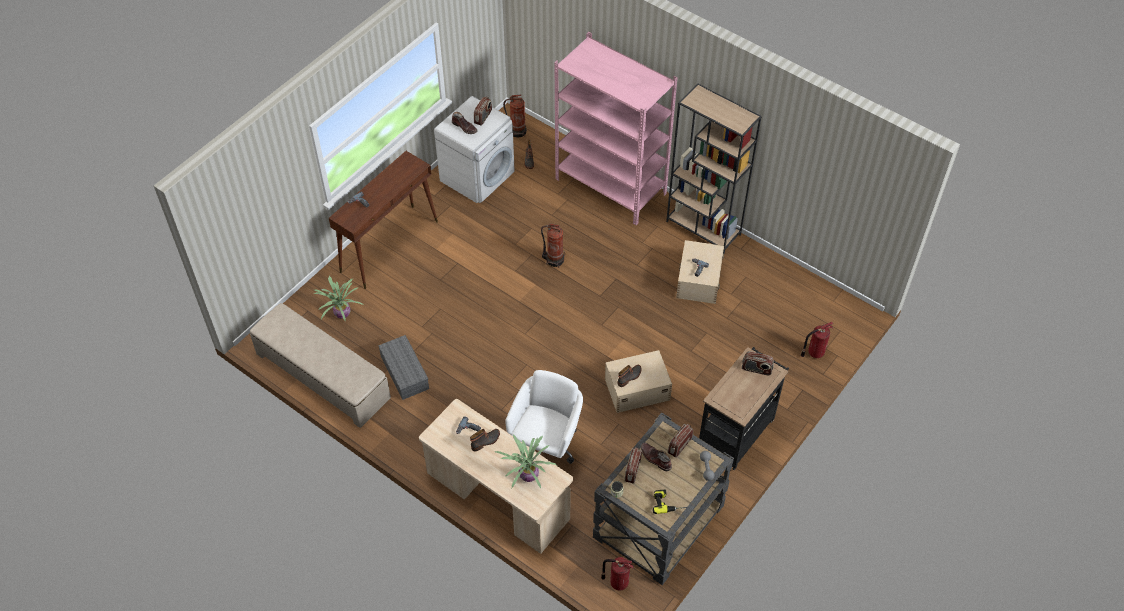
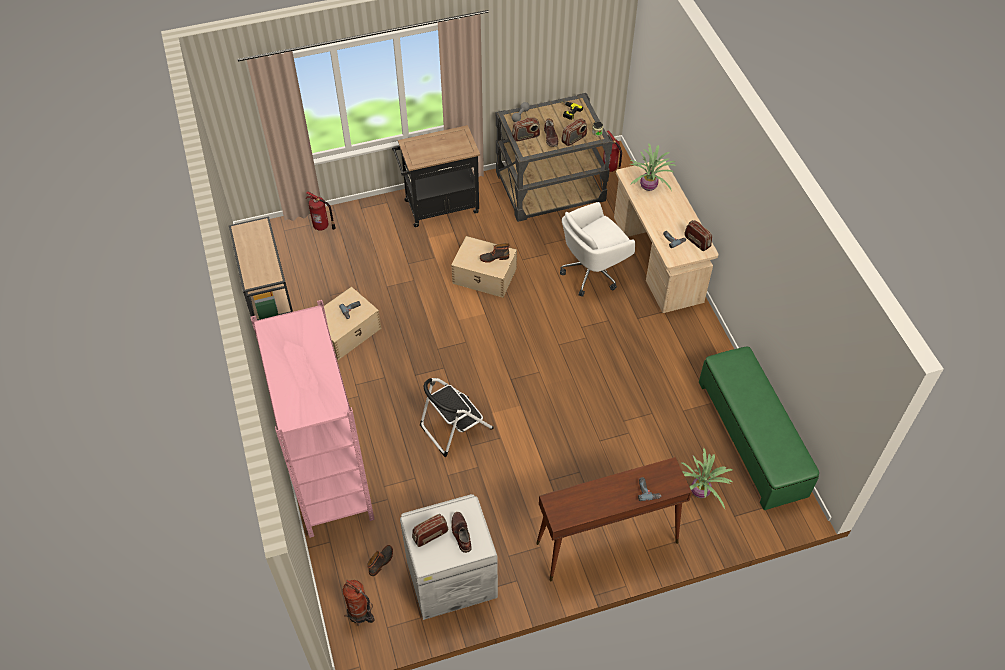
camera: 145 degrees left, 0 degrees up
beige bench [250,303,391,428] -> green bench [699,347,819,510]
grey storage box [378,335,429,400] -> none
boot [470,429,500,452] -> none
fire extinguisher [541,224,565,268] -> step ladder [420,378,494,457]
radio [742,351,774,375] -> radio moved to [684,220,712,251]

